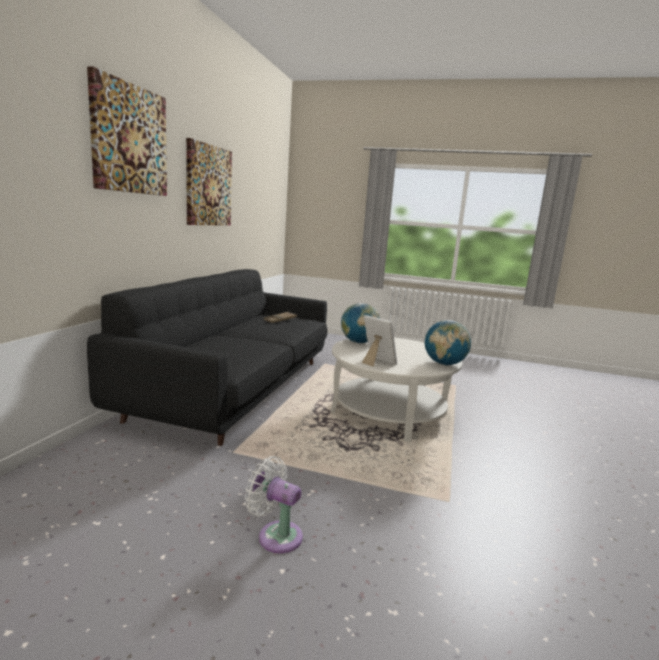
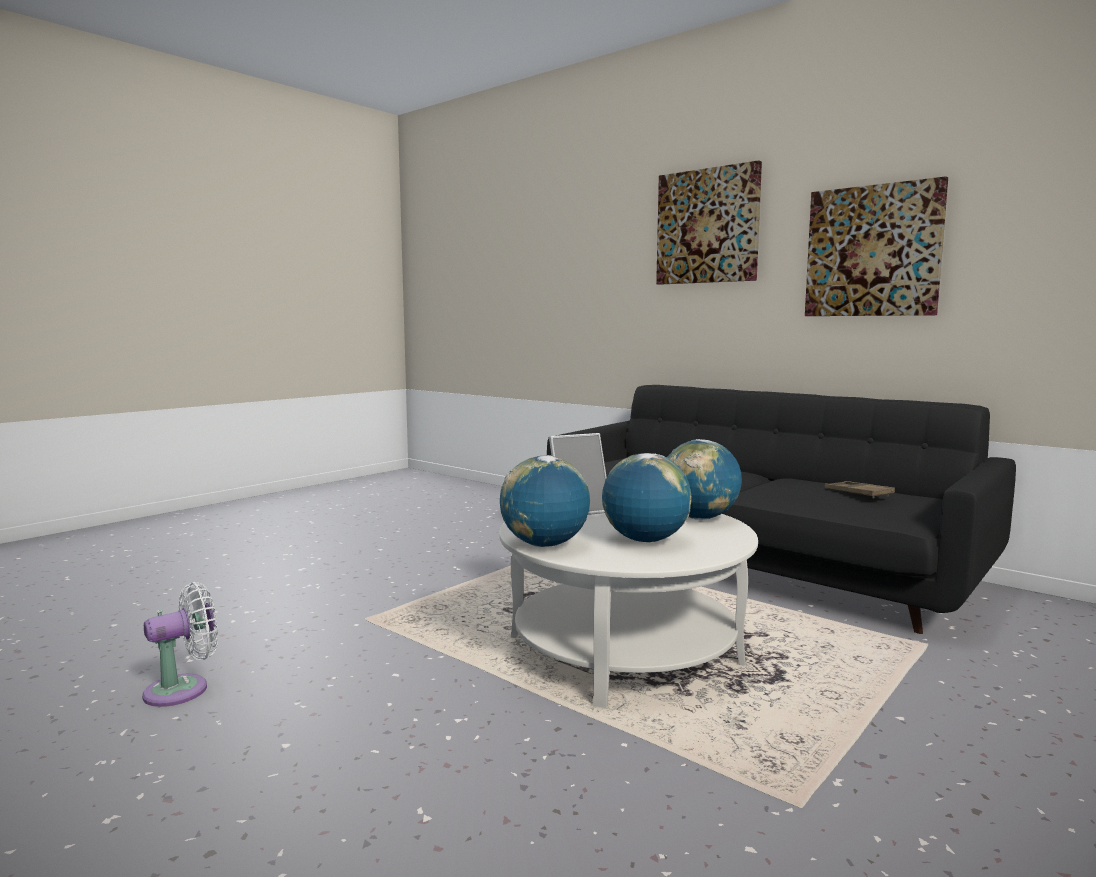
camera: 115 degrees right, 5 degrees down
white fan [245,456,303,553] -> white fan moved to [142,582,218,707]
none -> globe [602,453,692,542]

